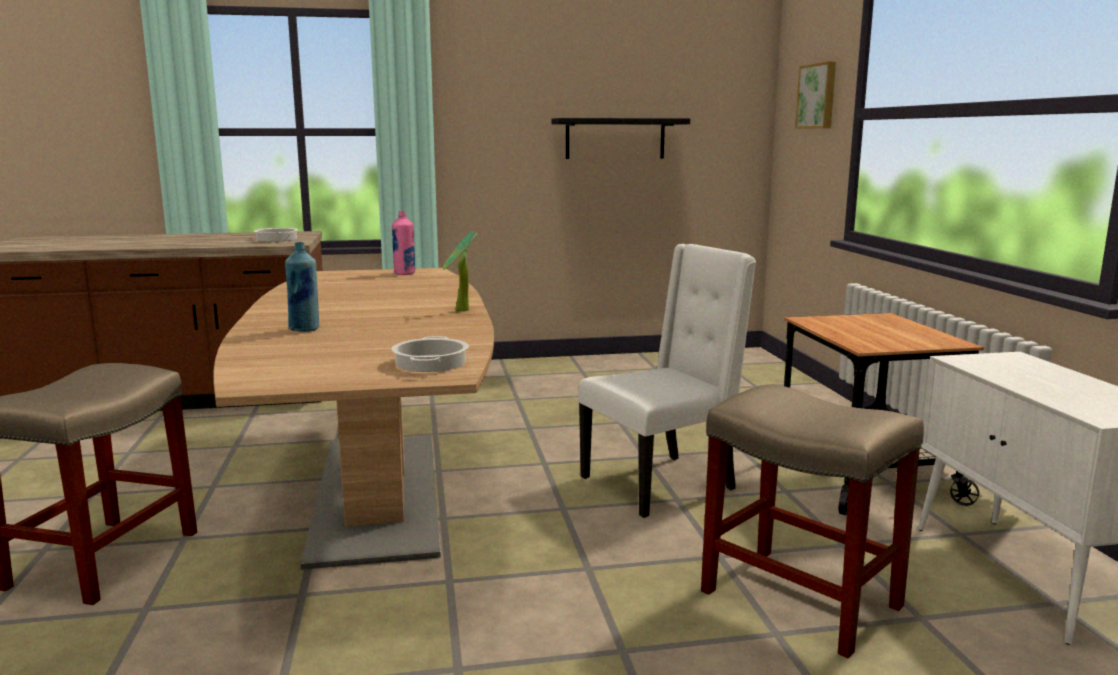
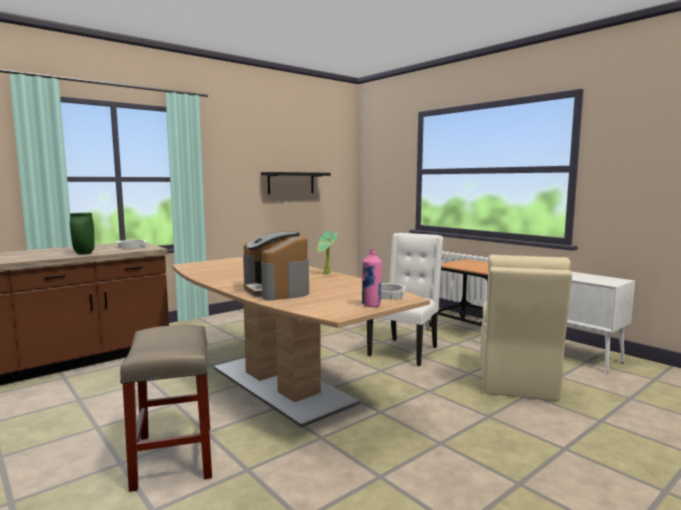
camera: 30 degrees left, 5 degrees down
blue bottle [285,242,319,332] -> coffee machine [243,231,309,301]
pink bottle [392,211,415,275] -> pink bottle moved to [362,249,382,307]
beige stool [701,384,924,658] -> beige chair [481,255,572,401]
picture [795,61,836,129] -> none
none -> green vase [70,213,95,254]

